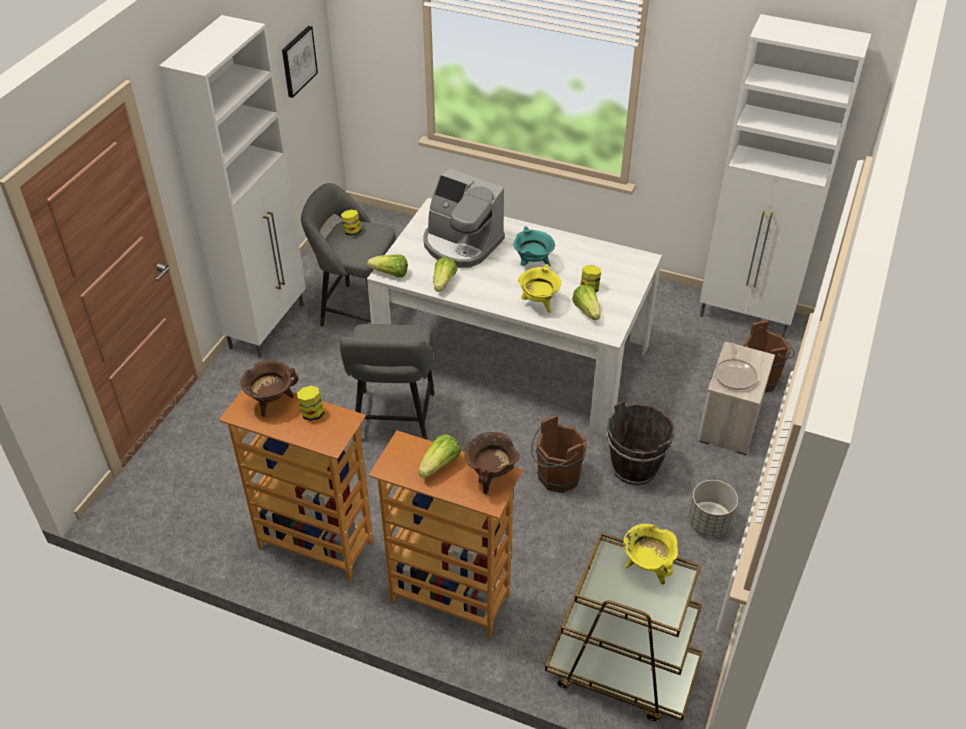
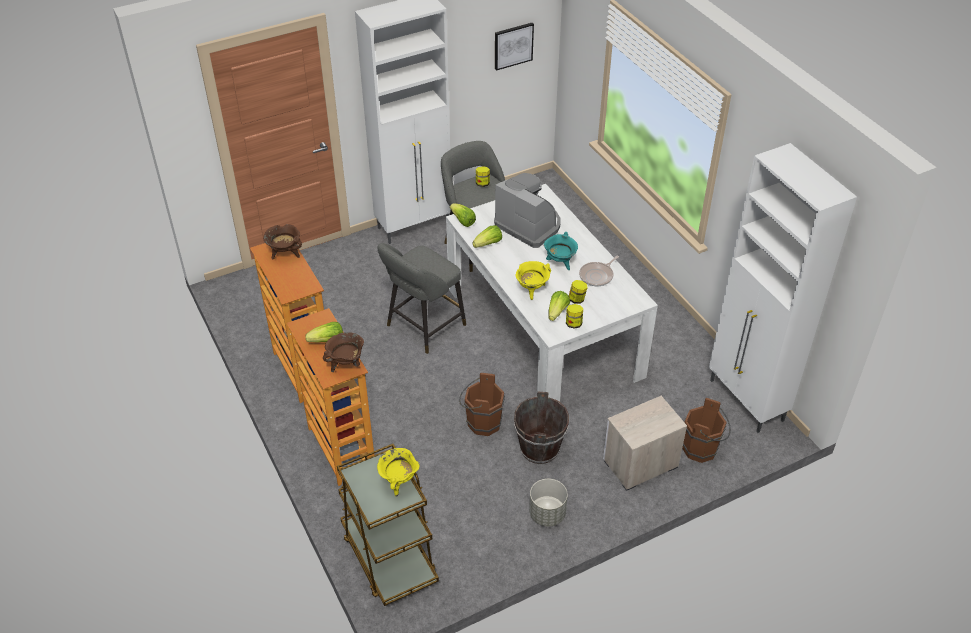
camera: 40 degrees right, 0 degrees up
jar [297,386,324,421] -> jar moved to [566,304,583,329]
coffee machine [423,168,505,268] -> coffee machine turned 150 degrees clockwise [494,173,560,248]
frying pan [715,343,758,390] -> frying pan moved to [579,255,619,286]

